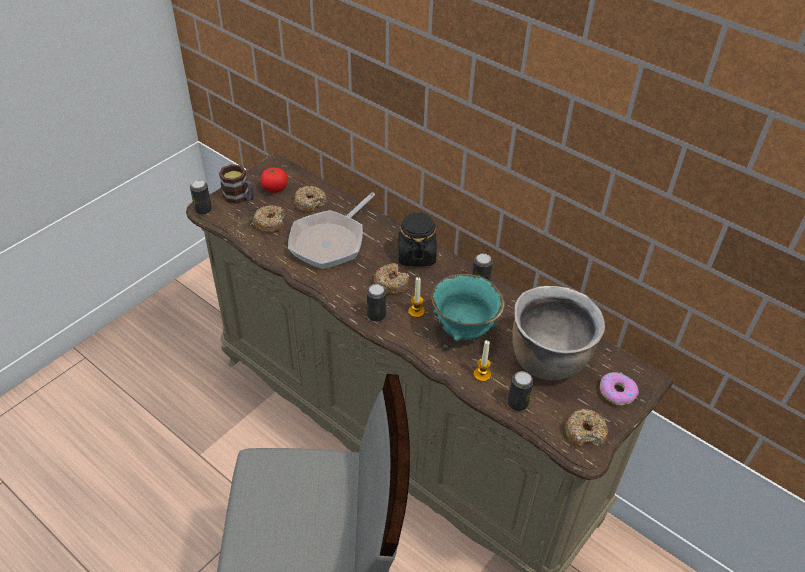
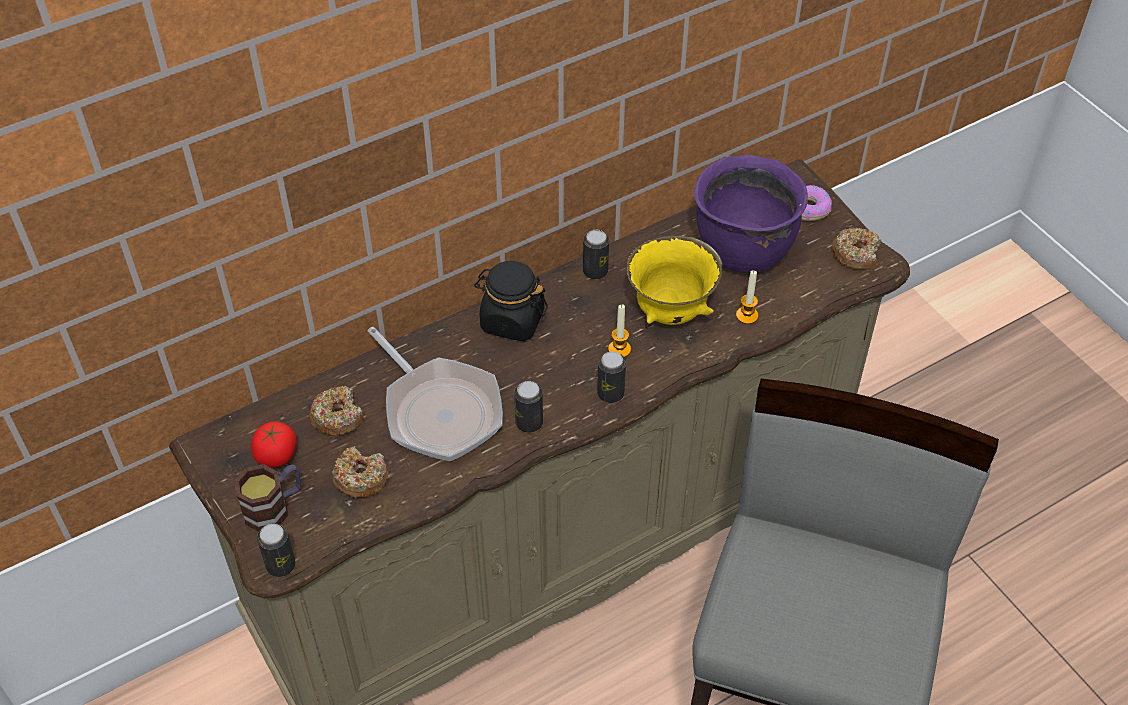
camera: 70 degrees left, 5 degrees up
donut [374,263,410,295] -> none
turquoise bowl [431,274,505,341] -> yellow bowl [626,236,723,325]
can [508,371,534,411] -> can moved to [514,381,543,433]
brown cooking pot [512,286,605,380] -> purple cooking pot [694,155,808,273]

